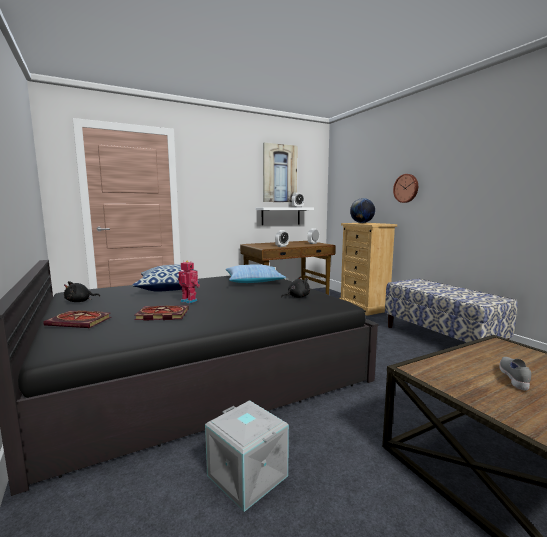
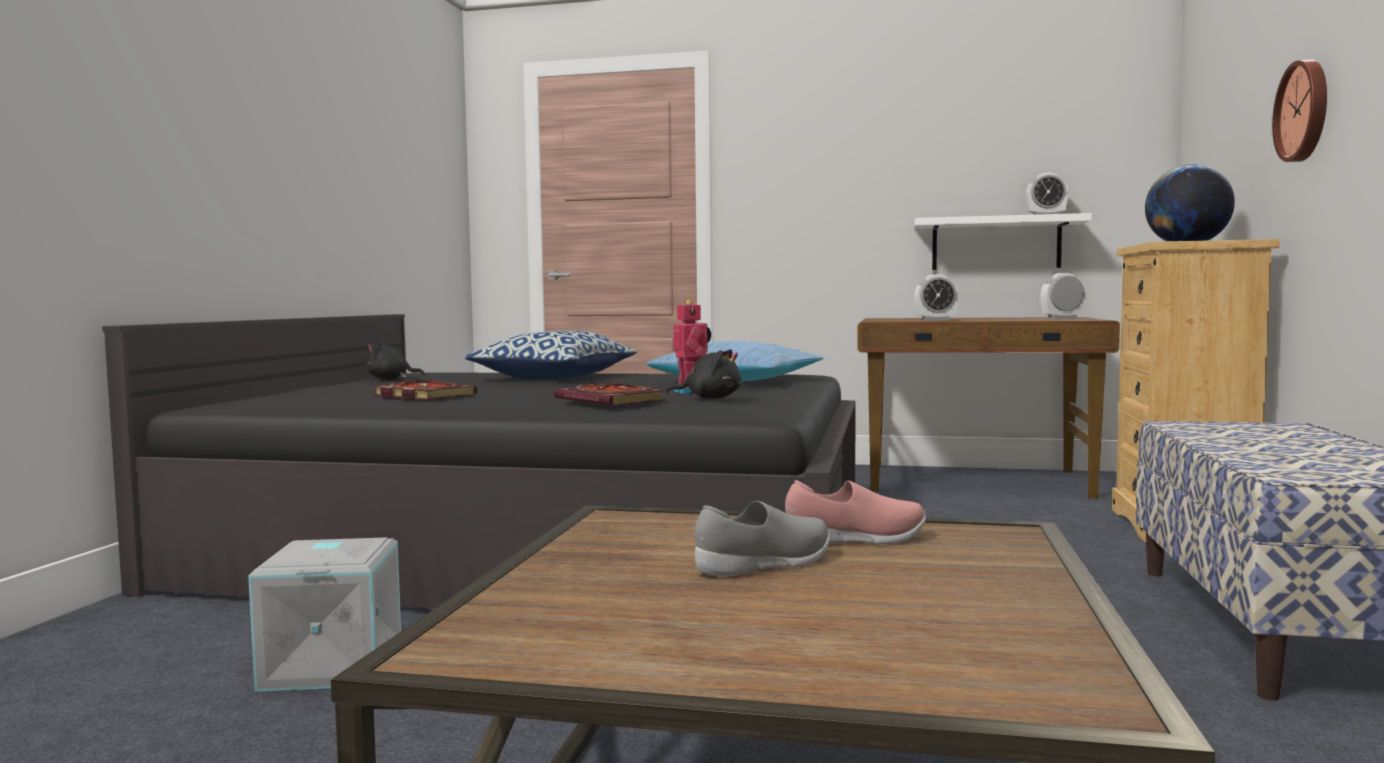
camera: 40 degrees right, 5 degrees down
book [43,310,111,328] -> book moved to [554,383,666,405]
toy robot [178,260,200,304] -> toy robot moved to [673,300,711,394]
picture [263,142,297,202] -> none
none -> pink shoe [785,480,926,544]

